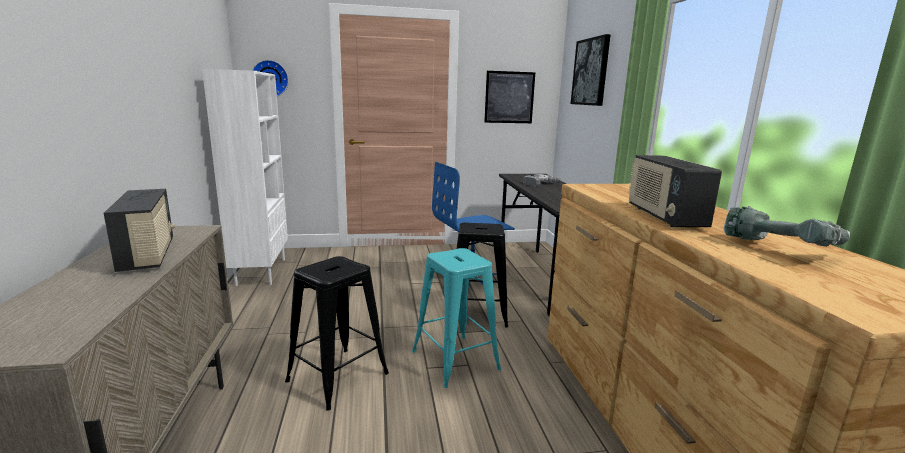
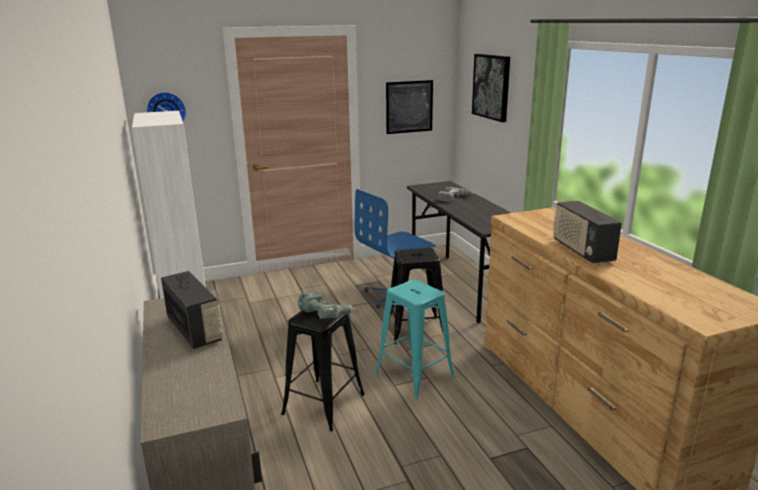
camera: 10 degrees left, 5 degrees up
power drill [724,206,850,247] -> power drill moved to [298,292,358,319]

